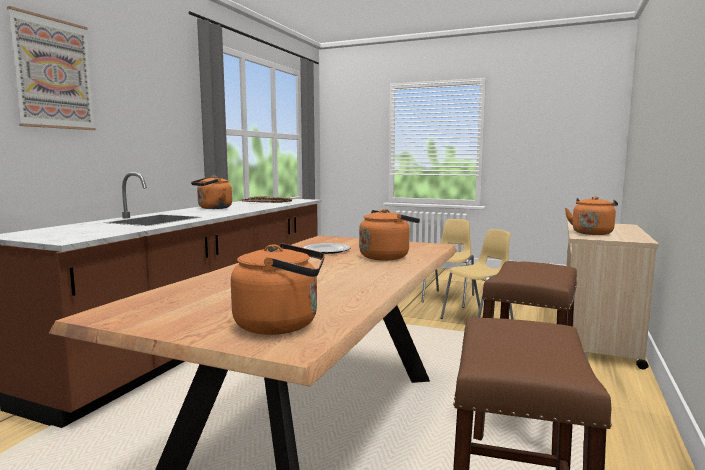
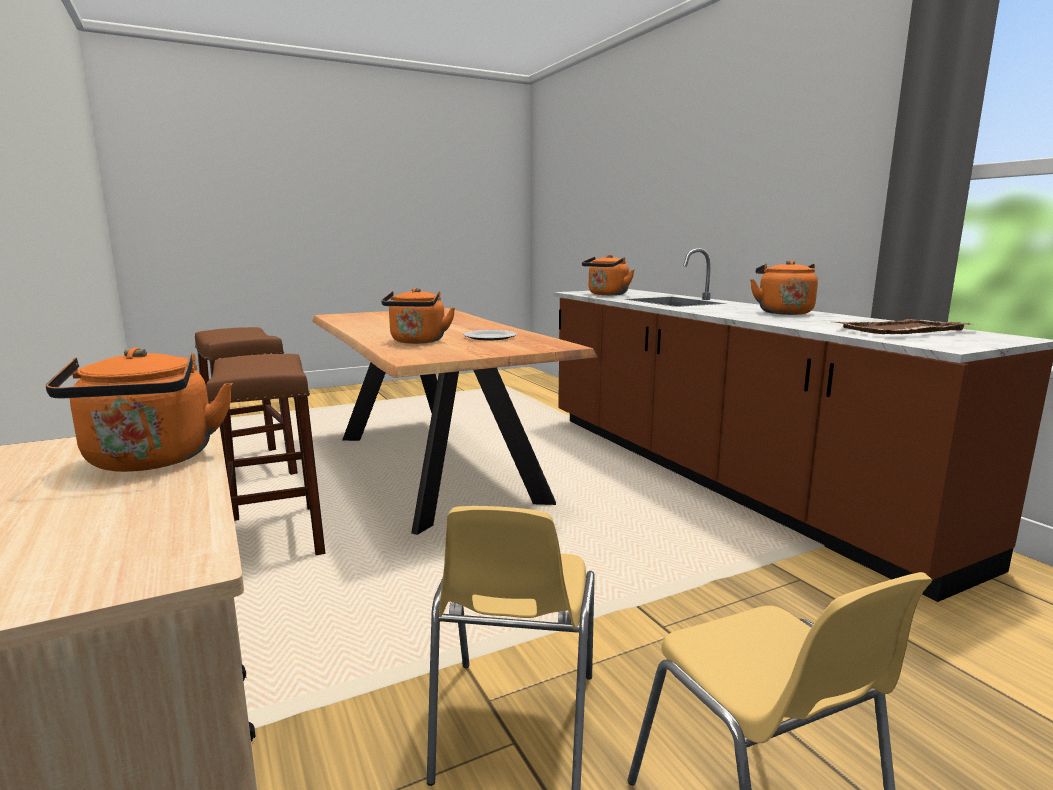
camera: 130 degrees right, 5 degrees up
picture [7,6,96,130] -> none
orange kettle [231,243,325,335] -> orange kettle moved to [582,254,635,295]

